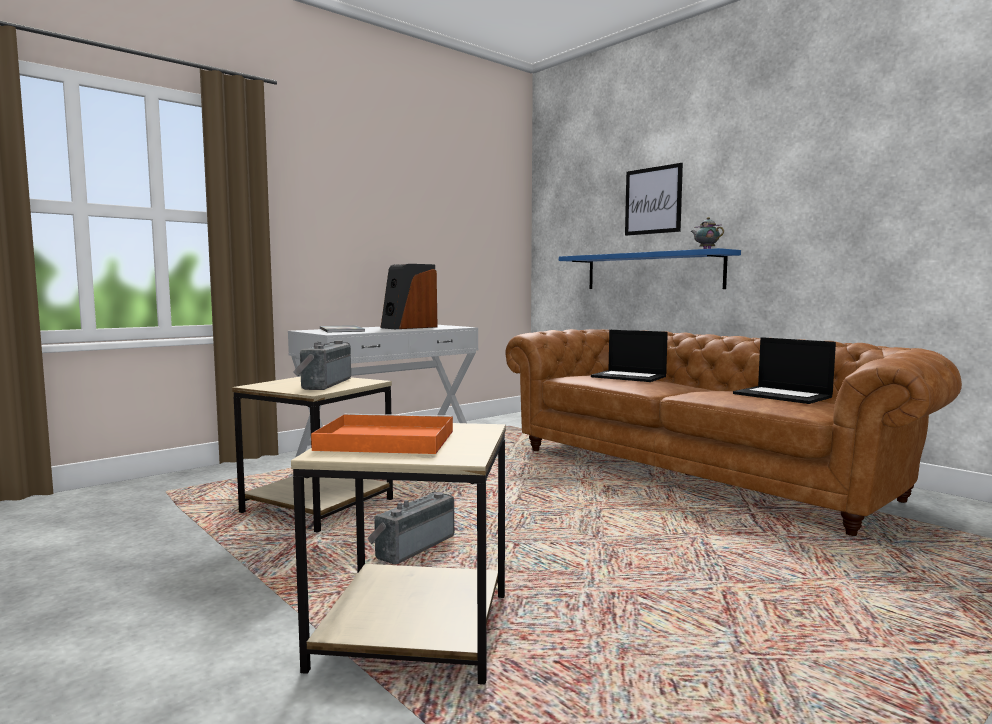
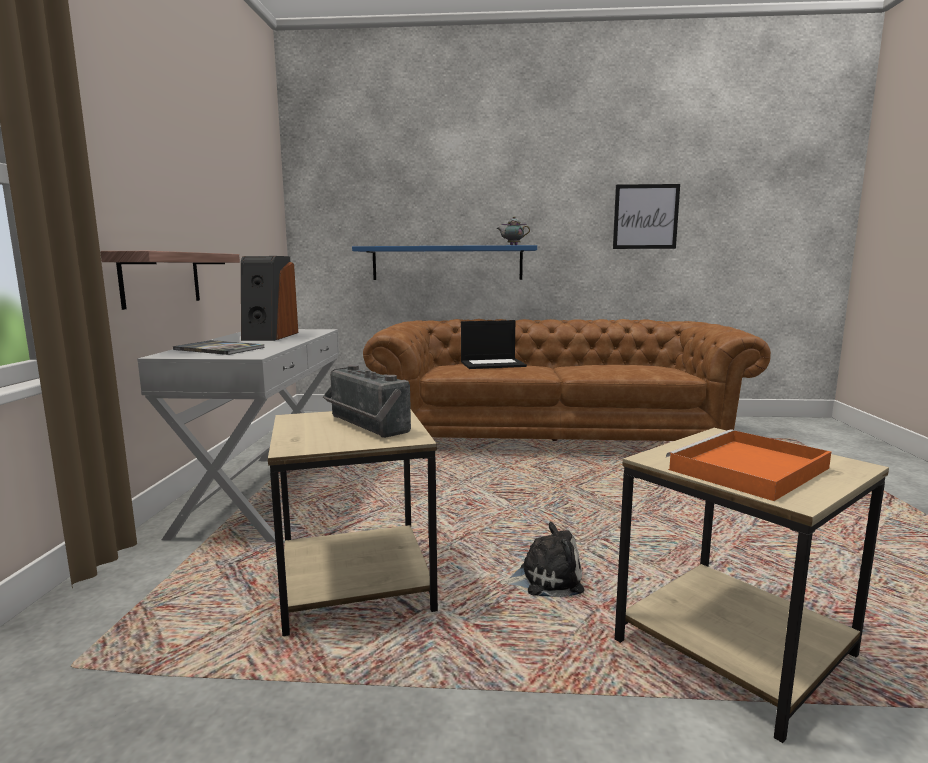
camera: 45 degrees left, 5 degrees up
radio [368,491,454,564] -> plush toy [500,522,584,597]
picture [625,163,683,236] -> picture moved to [613,184,680,249]
laptop [733,337,836,404] -> none
none -> shelf [100,251,240,310]

